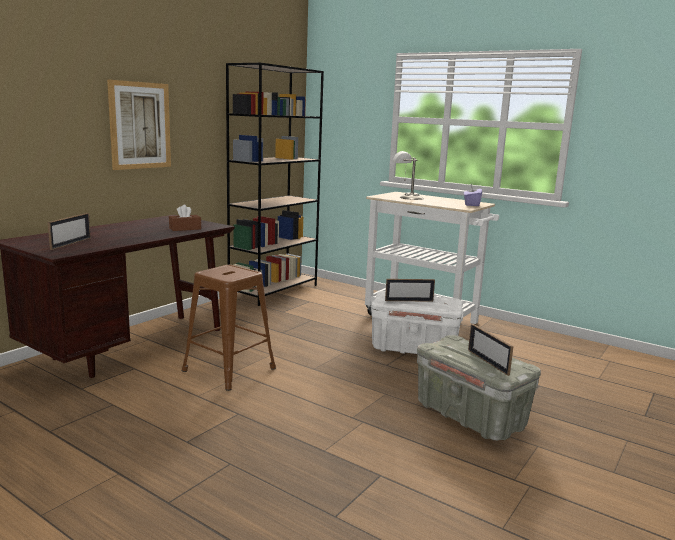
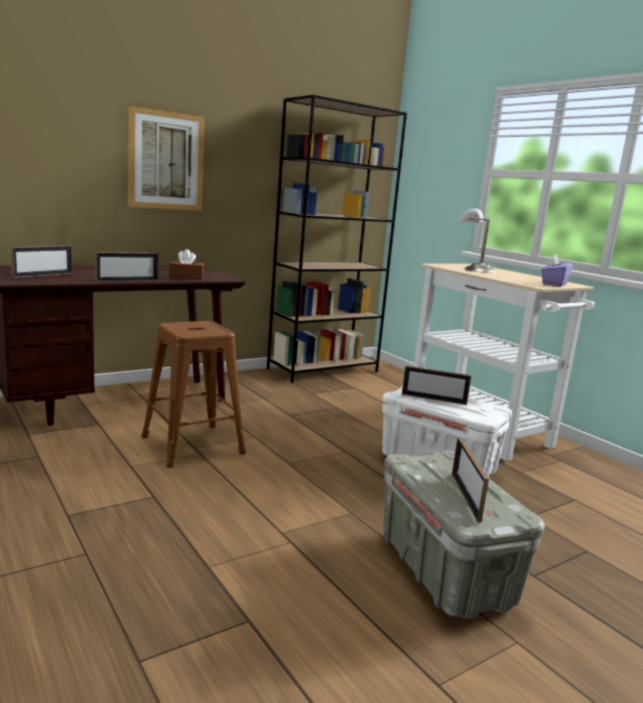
camera: 20 degrees right, 0 degrees up
none -> picture frame [95,252,159,282]

